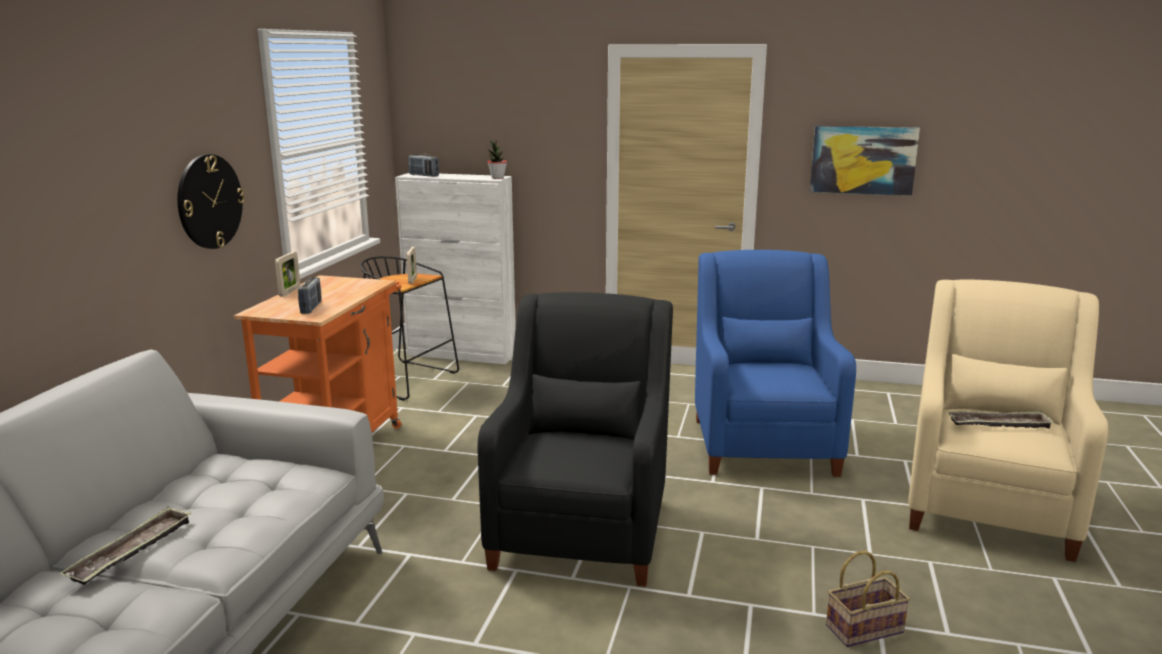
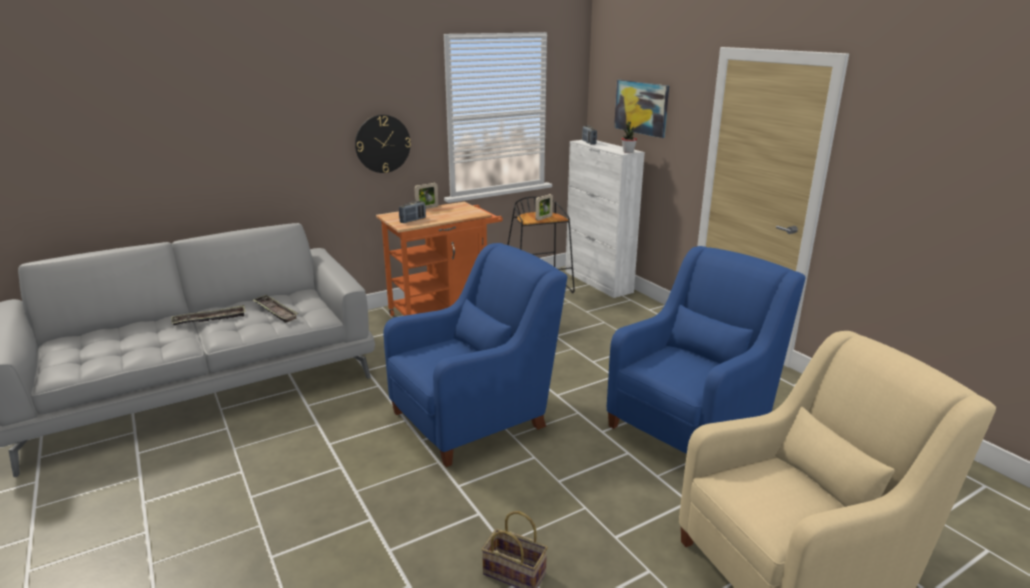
camera: 45 degrees right, 5 degrees up
black armchair [478,292,673,587] -> blue armchair [383,243,567,467]
picture [810,126,920,196] -> picture moved to [614,80,669,138]
tray [947,411,1054,429] -> tray moved to [253,295,299,323]

